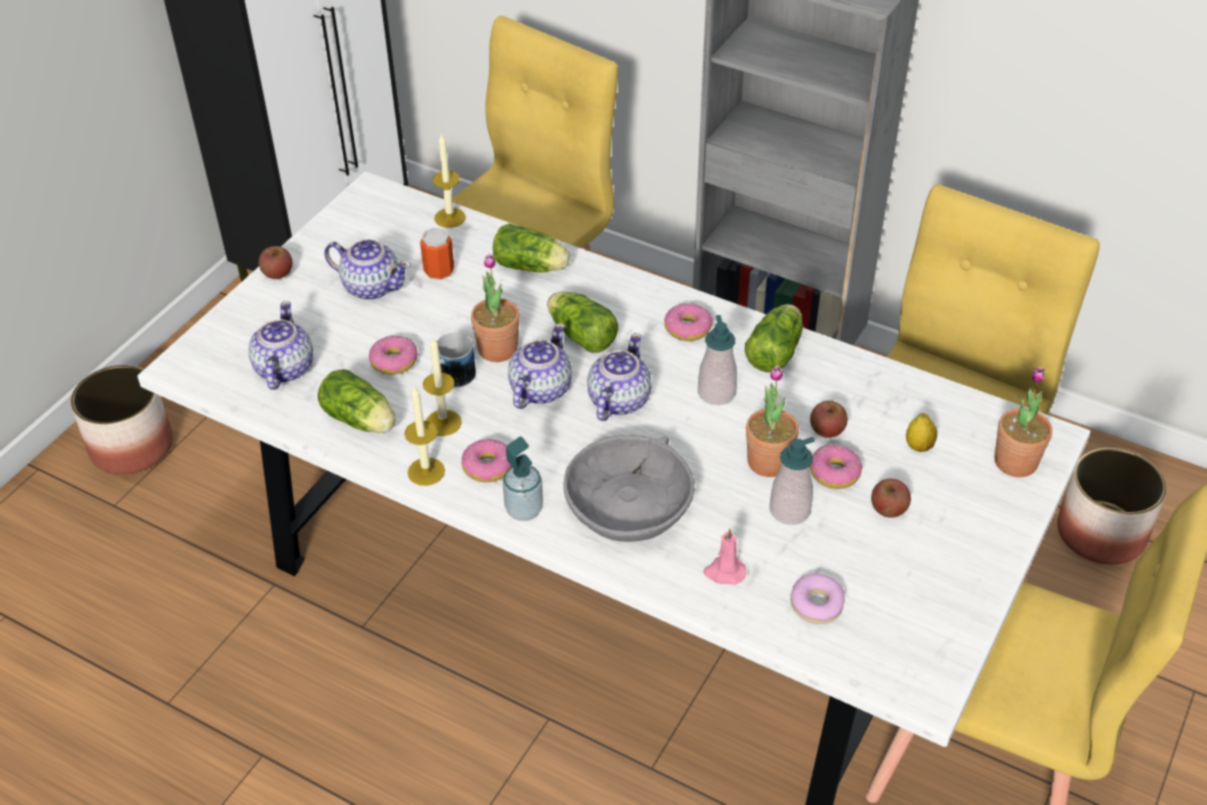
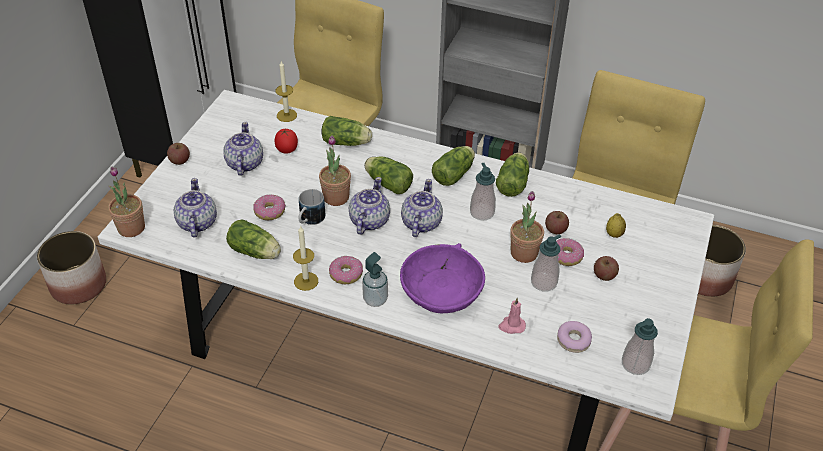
camera: 10 degrees left, 0 degrees up
teapot [324,240,411,300] -> teapot turned 105 degrees counterclockwise [224,122,263,176]
can [420,228,454,280] -> tomato [275,129,298,154]
candle [423,338,462,436] -> none
grey bowl [563,435,695,542] -> purple bowl [400,243,485,313]
donut [664,303,712,341] -> lettuce [432,146,475,186]
potted plant [994,367,1052,477] -> potted plant moved to [108,167,145,237]
none -> soap dispenser [622,318,658,375]

